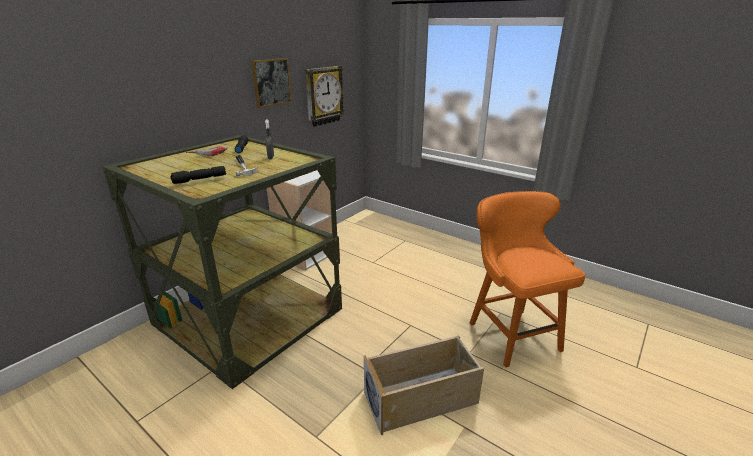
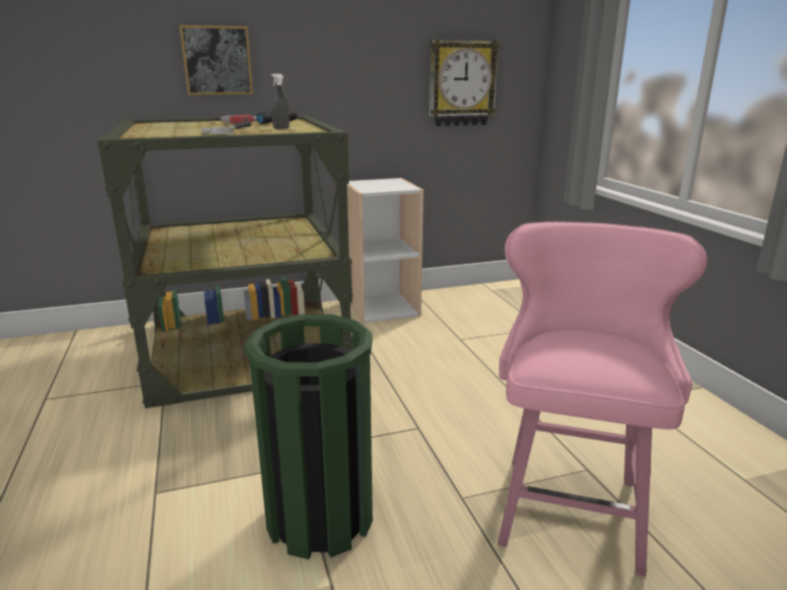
camera: 35 degrees right, 5 degrees down
black flashlight [170,166,226,184] -> none
picture [251,58,292,108] -> picture moved to [180,25,253,95]
beige storage box [364,336,484,435] -> green trash can [244,314,373,559]
orange stool [470,191,585,367] -> pink stool [498,221,707,576]

